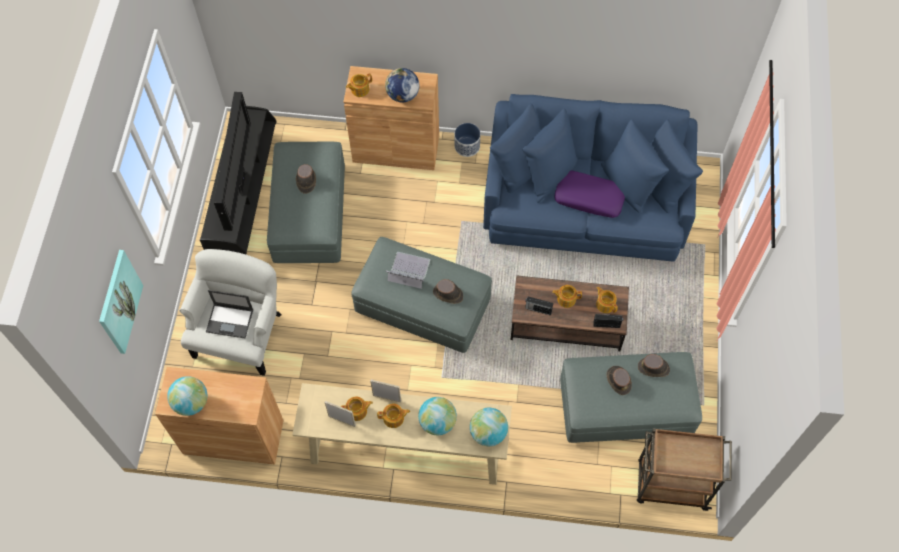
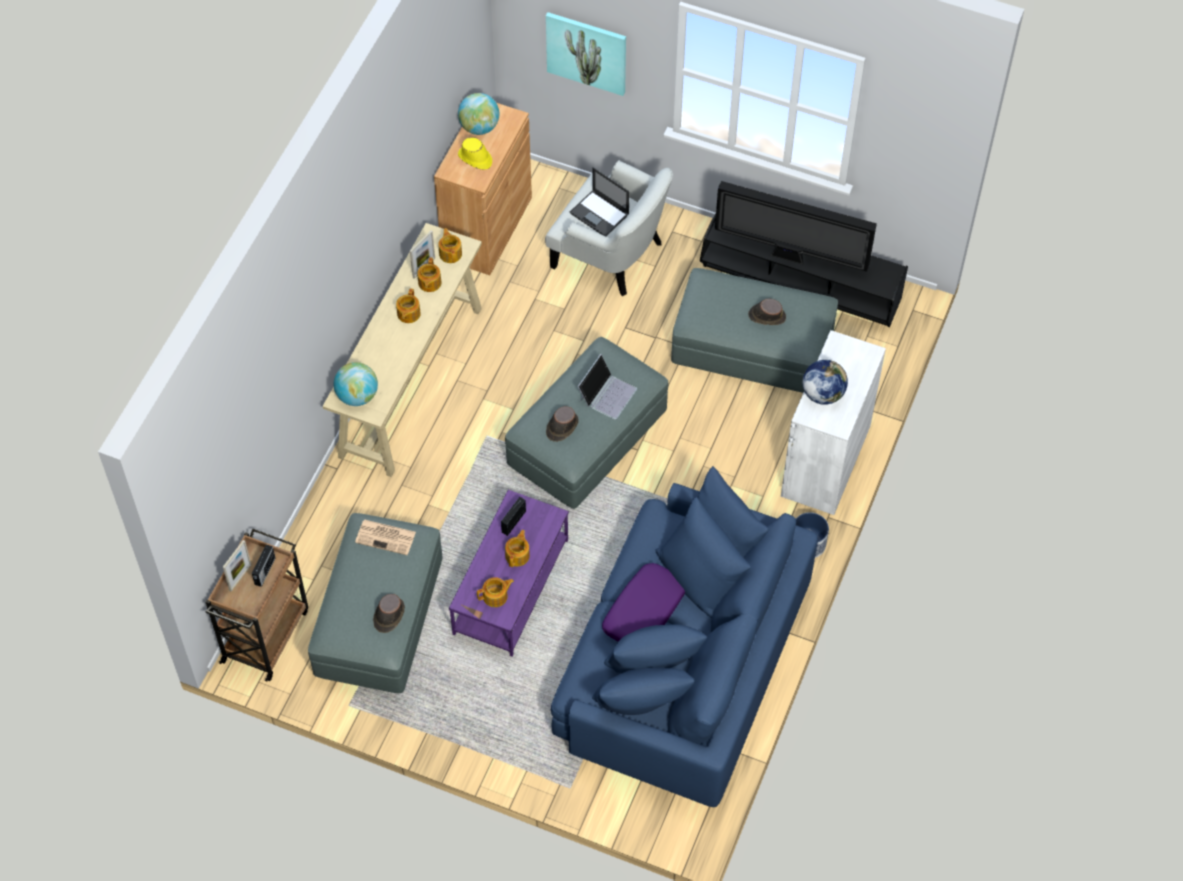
camera: 105 degrees right, 5 degrees down
laptop [206,290,253,338] -> laptop turned 75 degrees counterclockwise [570,167,630,236]
brown cabinet [343,66,439,170] -> white cabinet [781,330,886,515]
teapot [346,73,372,97] -> teapot moved to [439,228,462,263]
picture frame [370,380,401,403] -> picture frame moved to [223,540,251,591]
globe [418,397,457,435] -> none
brown coffee table [511,275,629,351] -> purple coffee table [449,490,569,657]
radio [593,314,623,328] -> radio moved to [252,545,275,587]
brown hat [606,366,632,395] -> none
none -> newspaper [355,519,416,555]
none -> yellow hat [458,138,492,170]

